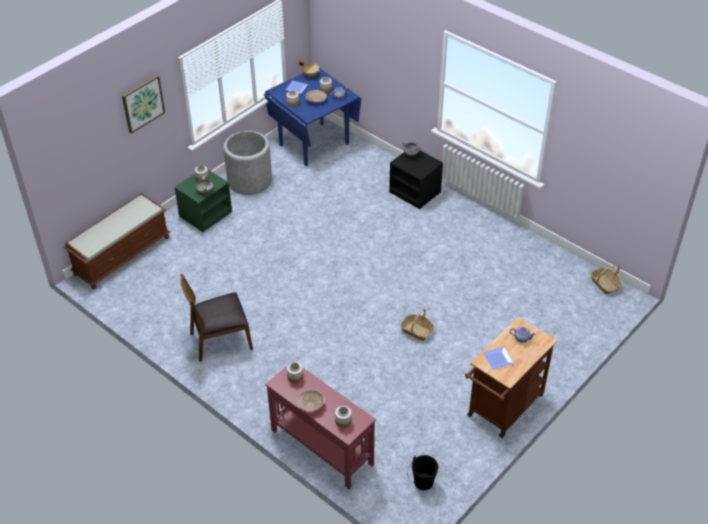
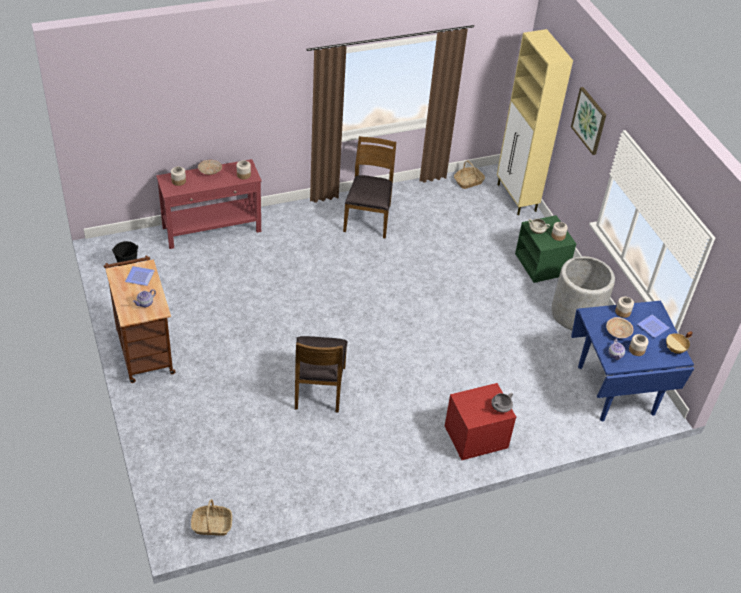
camera: 115 degrees right, 0 degrees up
brown bench [64,193,170,289] -> beige cabinet [497,29,573,215]
black nightstand [389,150,443,209] -> red nightstand [445,383,516,460]
basket [400,309,434,341] -> basket moved to [454,161,485,189]
none -> brown chair [295,336,348,412]

